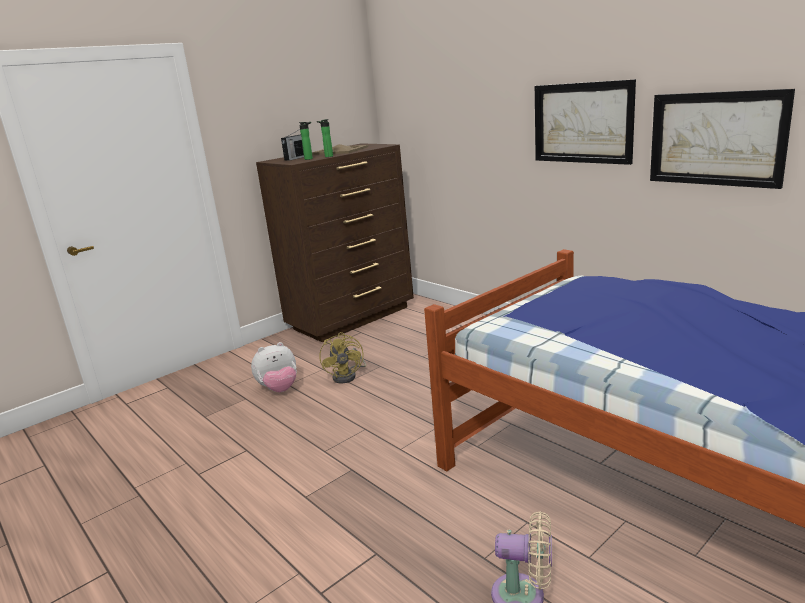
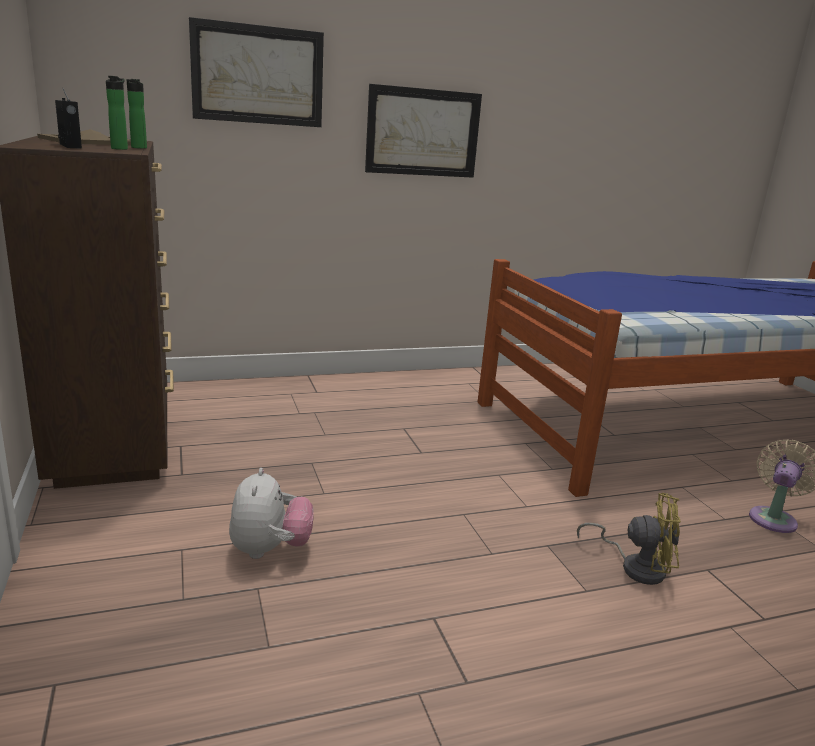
camera: 70 degrees left, 0 degrees up
yellow fan [319,332,366,383] -> yellow fan moved to [577,493,681,585]
picture [650,89,795,189] -> picture moved to [189,17,324,127]

